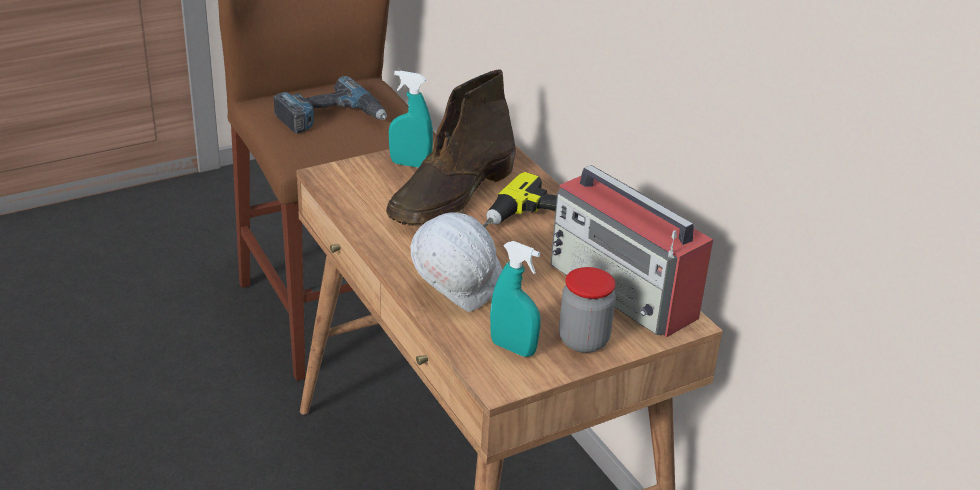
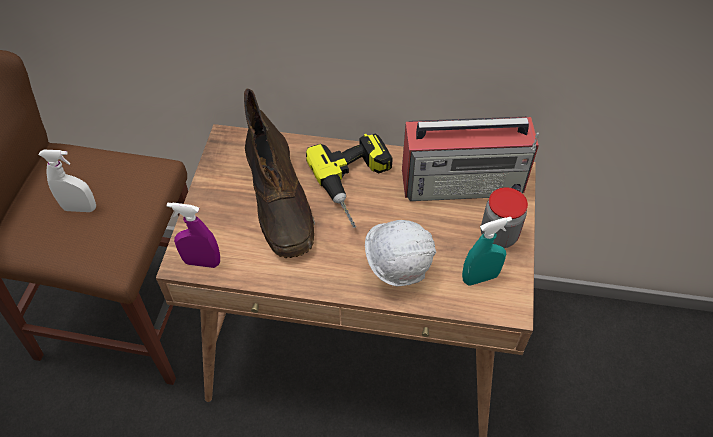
camera: 50 degrees left, 20 degrees up
power drill [274,76,387,133] -> white spray bottle [39,150,96,212]
turquoise spray bottle [389,71,433,168] -> none
none -> purple spray bottle [167,203,220,268]

